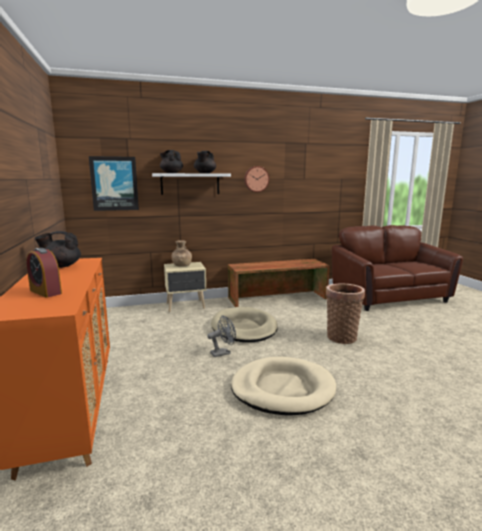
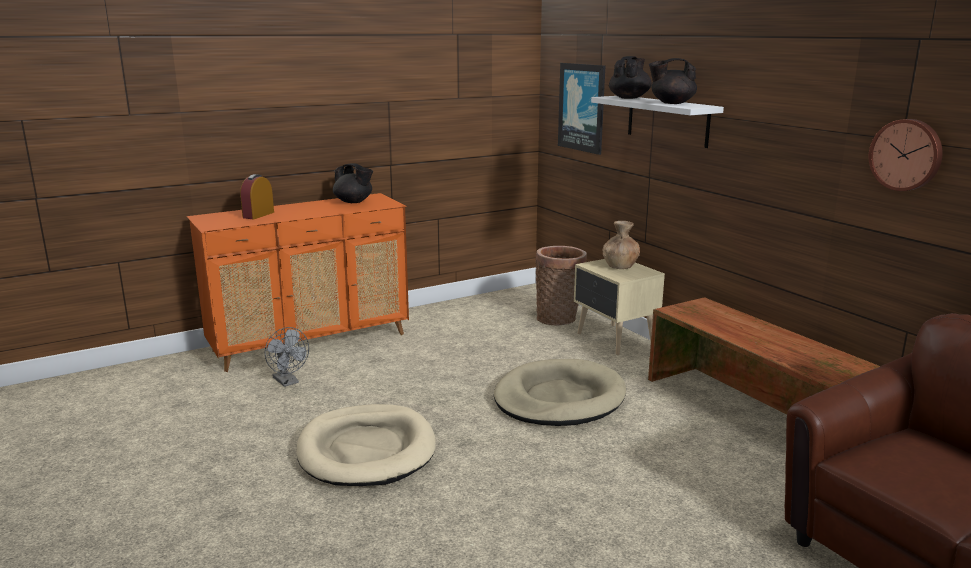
camera: 75 degrees right, 5 degrees up
black teapot [35,231,81,268] -> black teapot turned 150 degrees clockwise [333,163,373,203]
grey fan [207,315,236,357] -> grey fan moved to [265,327,309,387]
wall clock [244,166,270,192] -> wall clock moved to [869,119,943,191]
basket [326,284,365,344] -> basket moved to [535,246,587,326]

